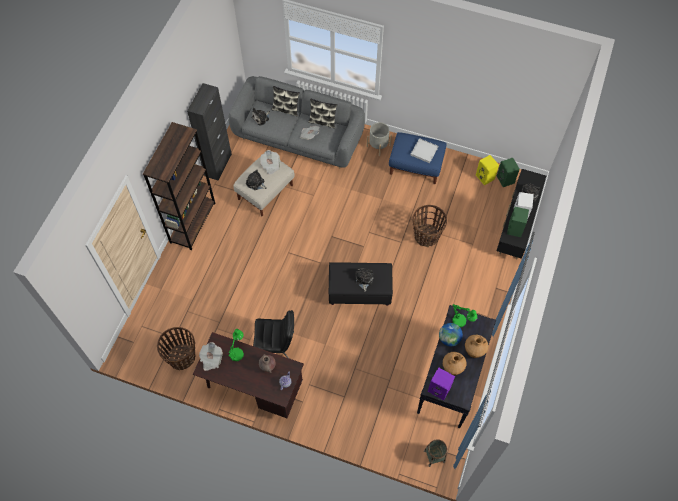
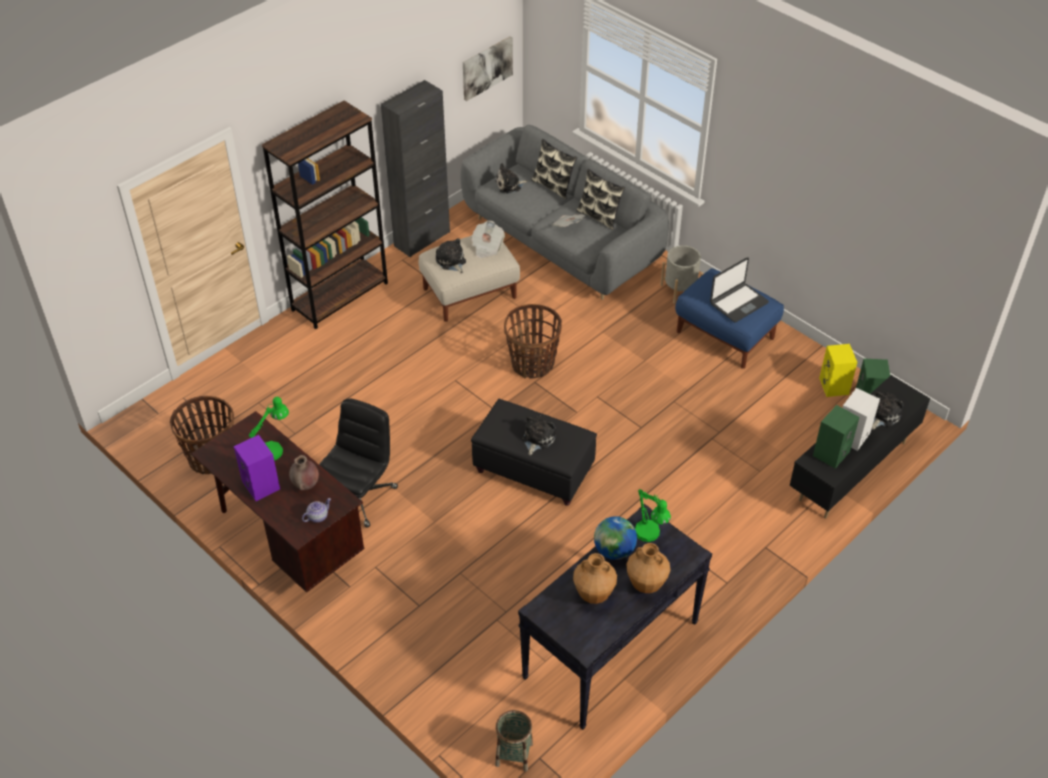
camera: 25 degrees right, 15 degrees down
newspaper [199,342,223,371] -> none
black office chair [253,310,294,359] -> black office chair turned 90 degrees counterclockwise [319,398,398,528]
white tray [410,138,438,163] -> laptop [710,257,769,322]
basket [412,205,447,247] -> basket moved to [504,304,562,379]
purple speaker [428,367,455,400] -> purple speaker moved to [234,435,280,501]
none -> picture [463,36,513,101]

